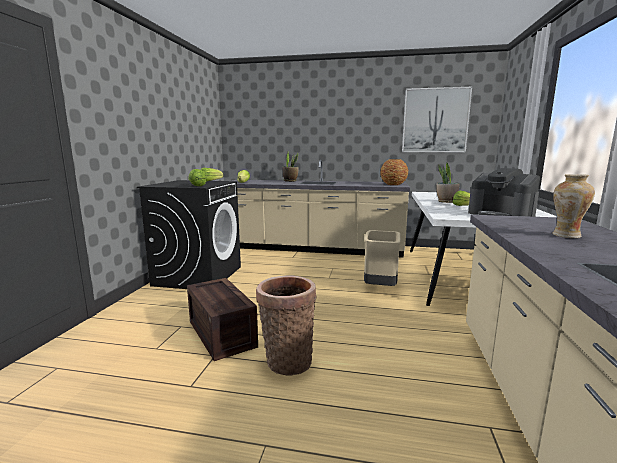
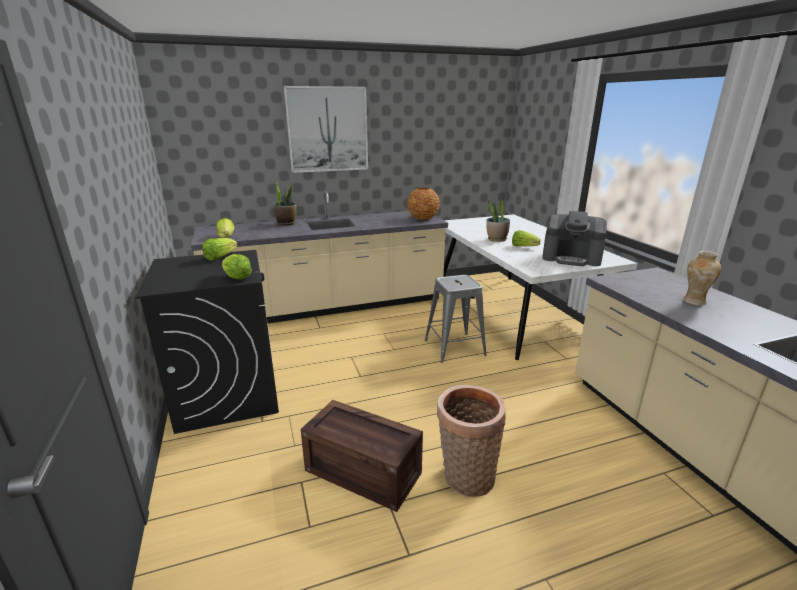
camera: 30 degrees left, 10 degrees up
beige trash can [364,230,401,286] -> grey stool [425,275,487,363]
picture [402,87,472,152] -> picture moved to [284,86,368,173]

